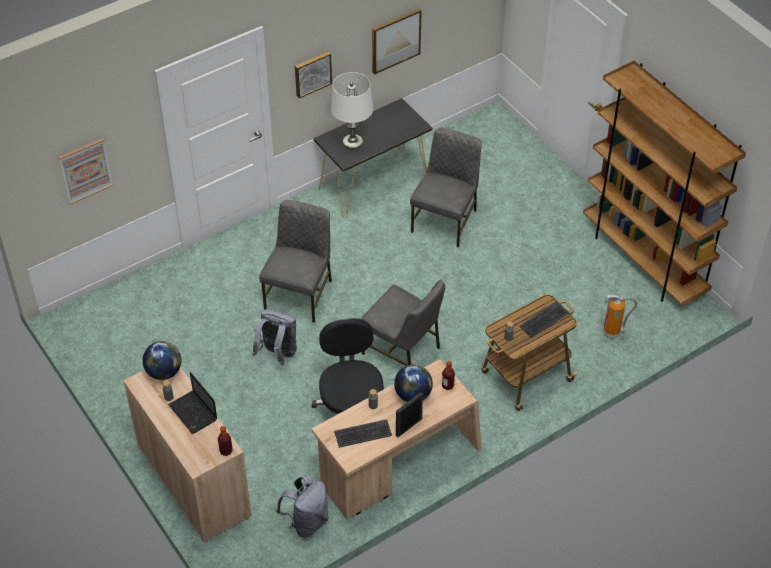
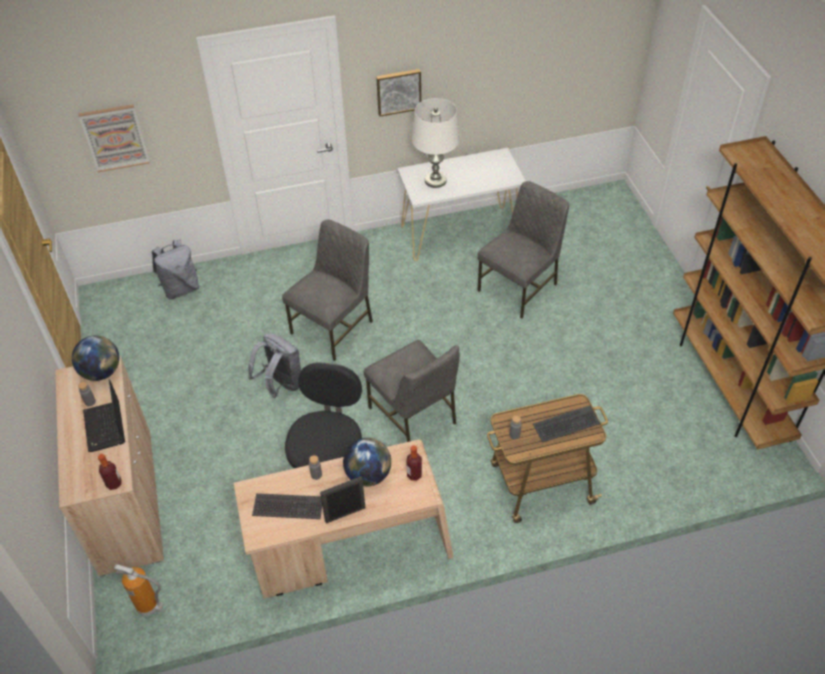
camera: 20 degrees right, 0 degrees up
grey backpack [276,475,329,538] -> grey backpack moved to [152,240,199,299]
black console table [314,98,432,218] -> white console table [397,148,526,261]
picture [372,8,422,74] -> none
fire extinguisher [603,295,637,338] -> fire extinguisher moved to [114,564,164,616]

